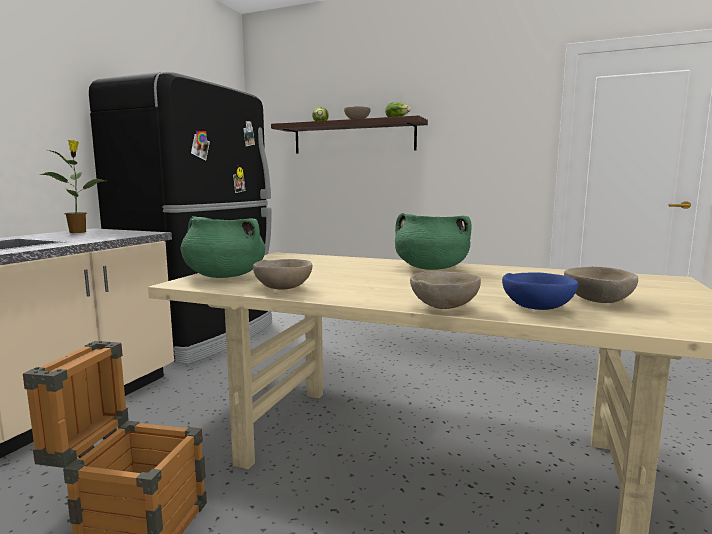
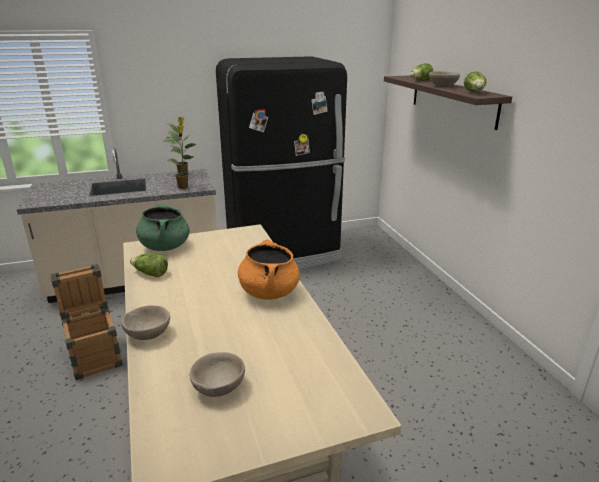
camera: 50 degrees right, 15 degrees up
beige bowl [253,259,312,290] -> lettuce [130,253,168,277]
green cooking pot [395,213,472,270] -> orange cooking pot [238,239,300,300]
blue bowl [502,273,578,310] -> none
none -> potted plant [162,125,196,189]

